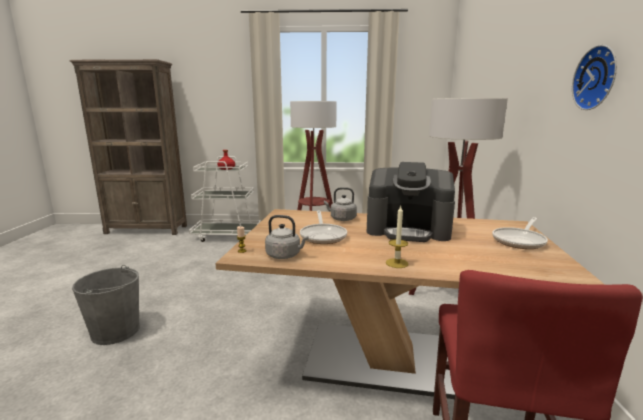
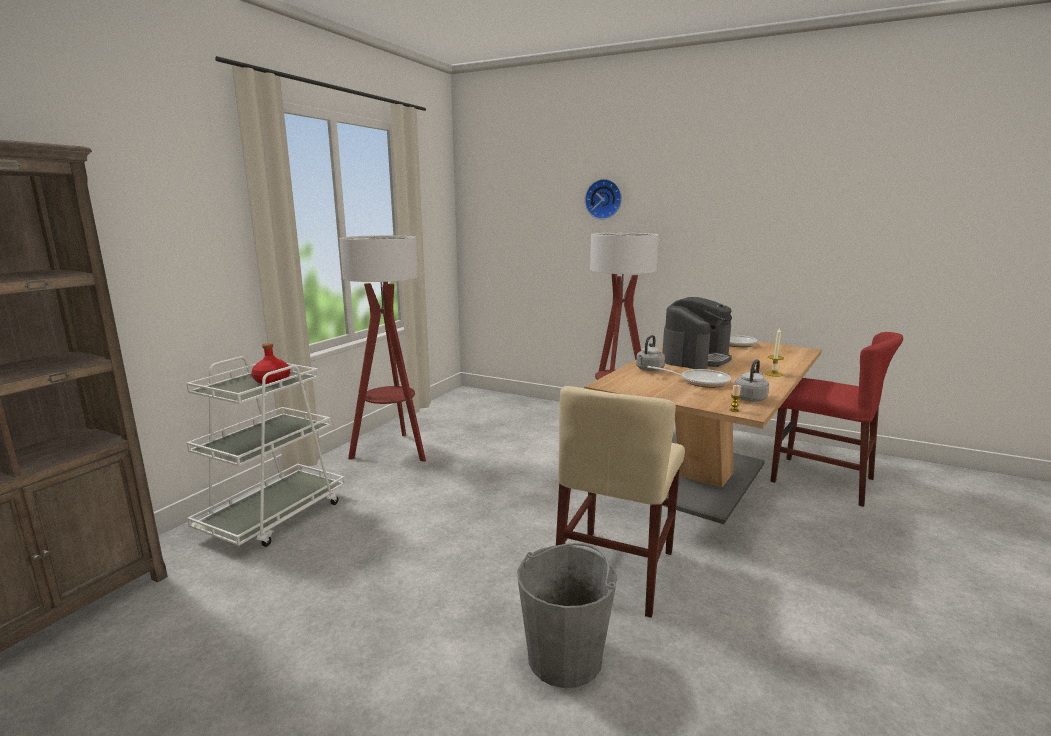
camera: 65 degrees left, 0 degrees up
wall clock [572,45,617,110] -> wall clock moved to [585,179,622,220]
none -> beige chair [556,386,685,618]

